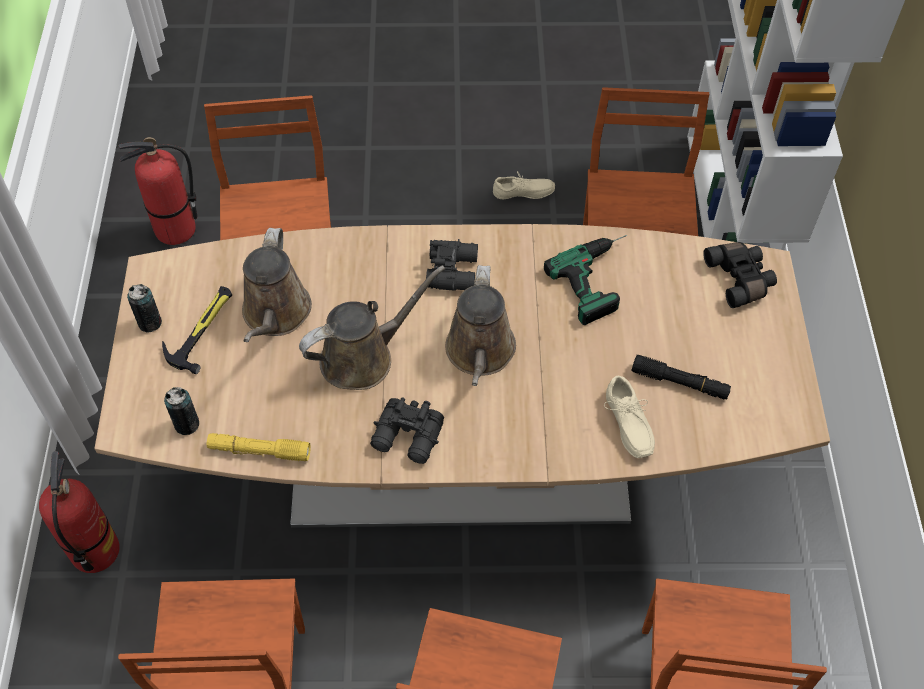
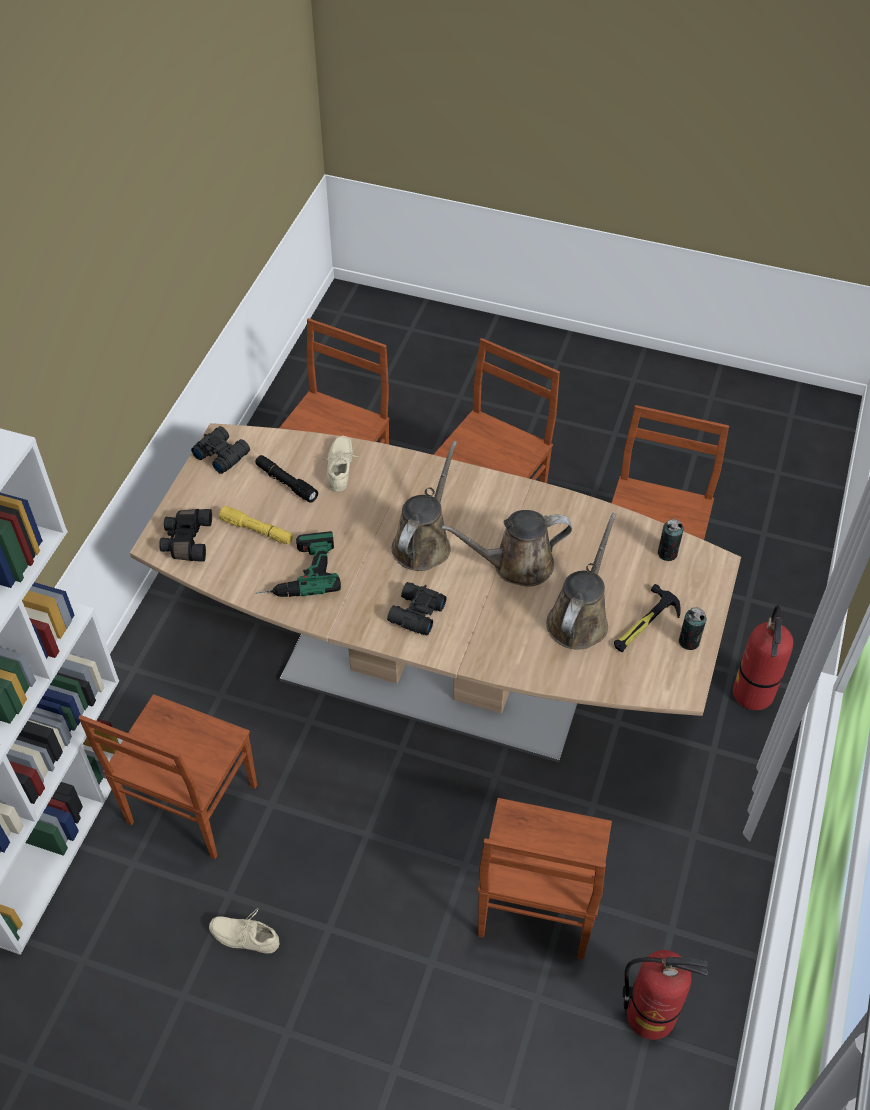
camera: 160 degrees left, 5 degrees down
yellow flashlight [207,433,311,461] -> yellow flashlight moved to [219,506,293,545]
black binoculars [370,397,444,464] -> black binoculars moved to [191,426,250,474]

